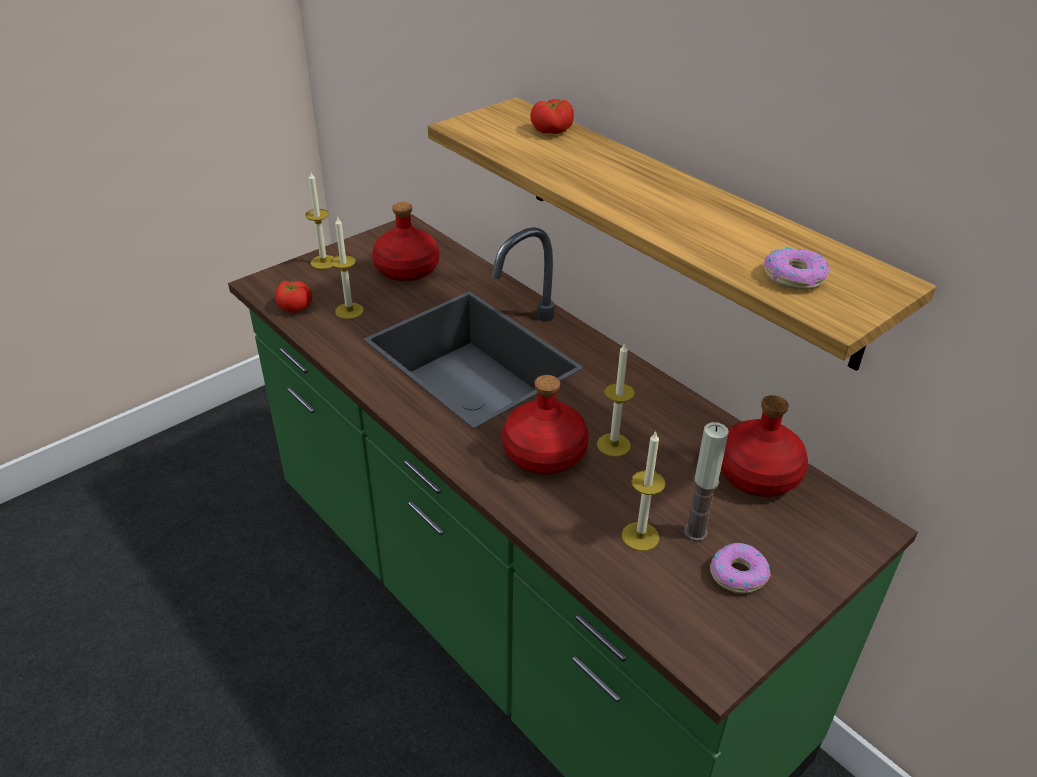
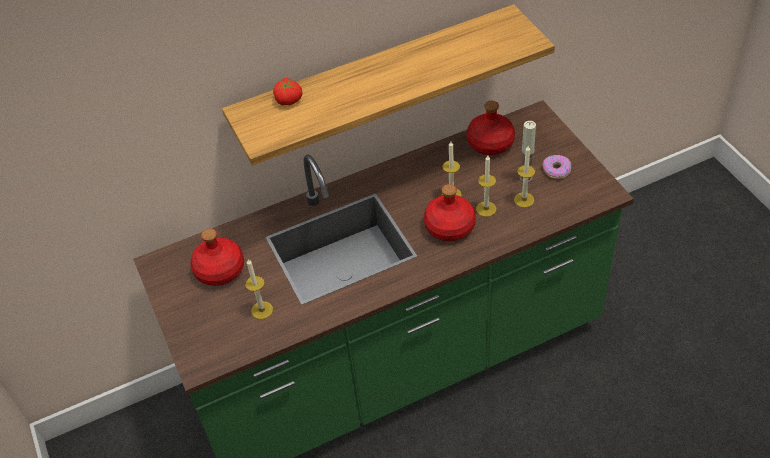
camera: 70 degrees left, 10 degrees up
tomato [275,280,312,313] -> none
candle [305,172,334,269] -> candle moved to [476,155,496,217]
donut [764,247,829,290] -> none

